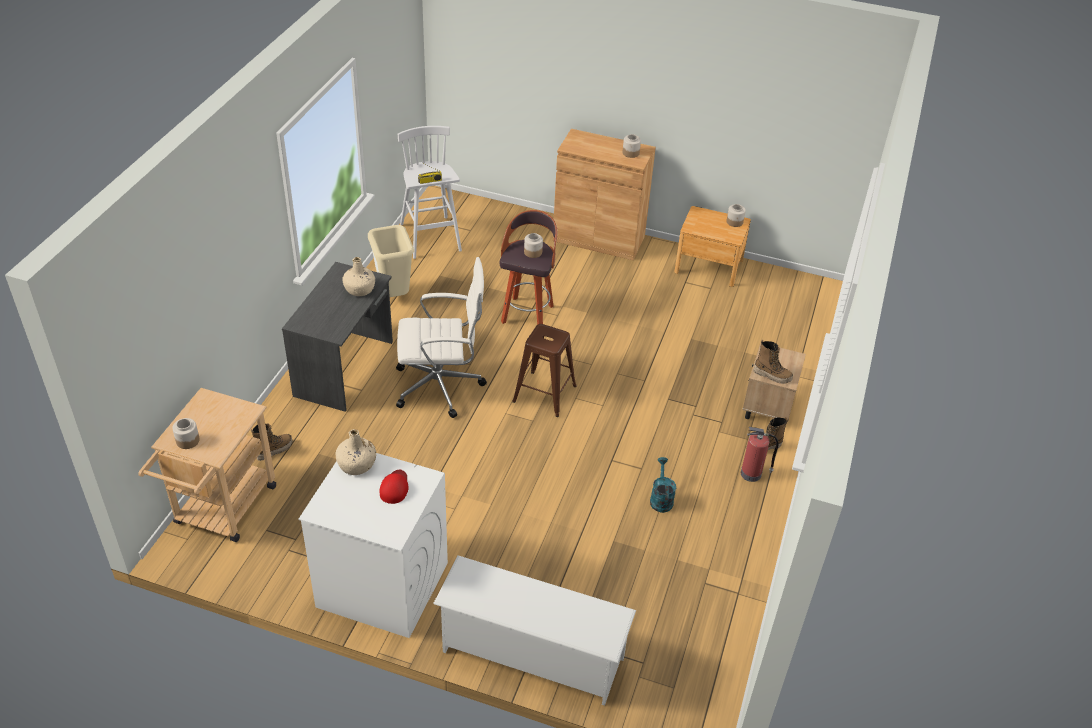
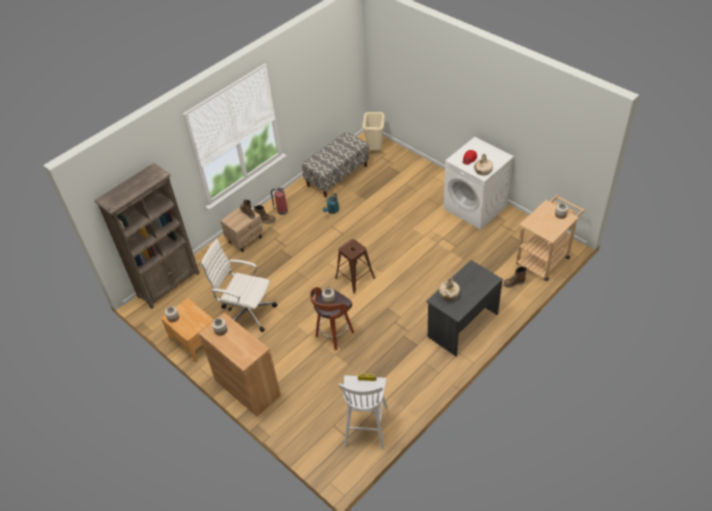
camera: 150 degrees left, 5 degrees up
beige trash can [368,225,414,297] -> beige trash can moved to [362,112,385,150]
white office chair [396,257,487,418] -> white office chair moved to [201,239,277,332]
white shoe rack [433,555,636,706] -> none
none -> brown bookcase [94,163,200,309]
none -> bench [302,132,369,198]

